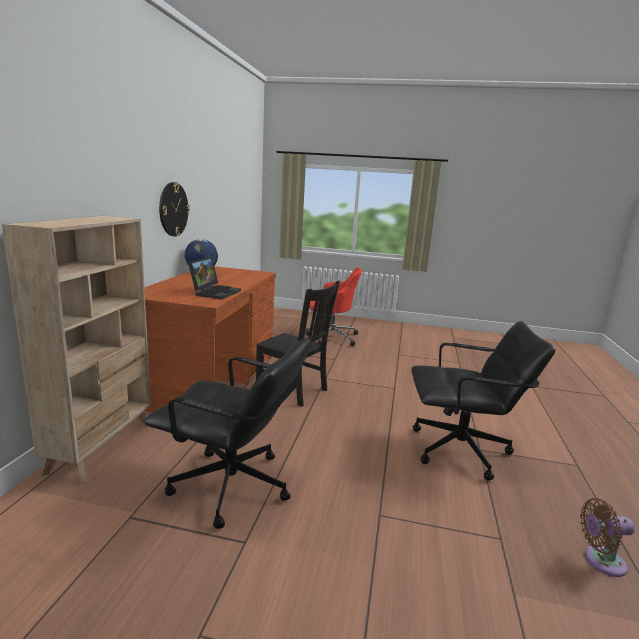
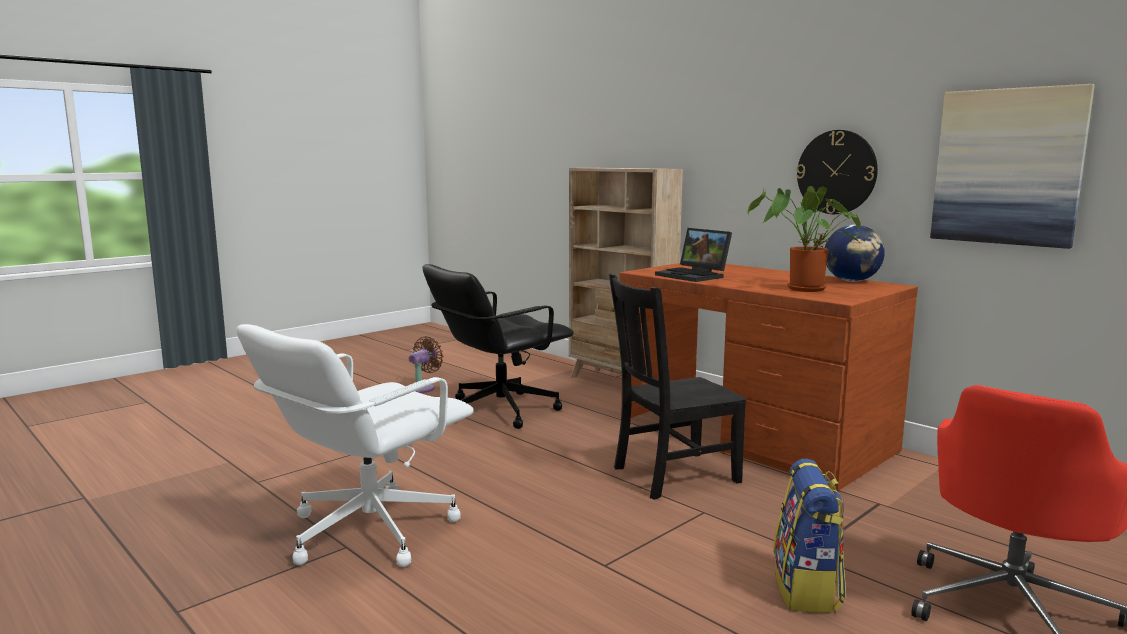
camera: 125 degrees right, 5 degrees down
black office chair [411,321,556,481] -> white office chair [237,324,474,567]
brown fan [580,498,635,577] -> brown fan moved to [409,336,443,393]
none -> potted plant [748,186,861,292]
none -> backpack [773,459,846,613]
none -> picture [930,84,1095,249]

